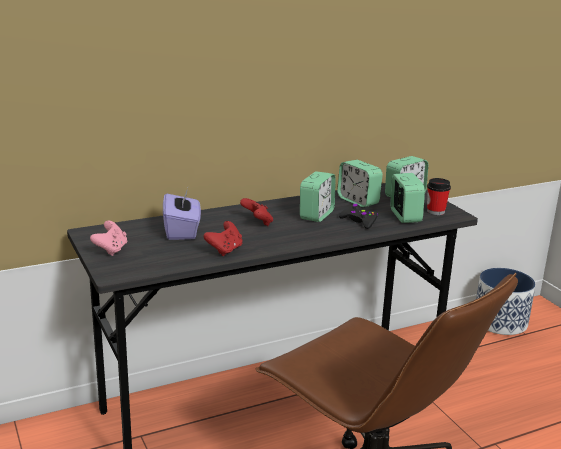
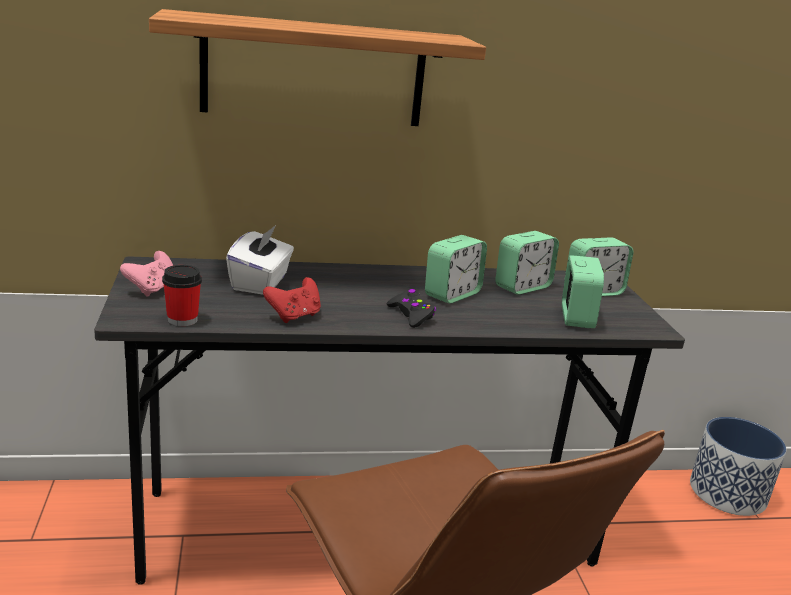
camera: 15 degrees right, 0 degrees up
purple tissue box [163,189,201,240] -> white tissue box [226,225,294,295]
red game controller [240,198,273,226] -> none
alarm clock [337,160,383,207] -> alarm clock turned 105 degrees counterclockwise [495,231,559,295]
black game controller [339,204,378,229] -> black game controller moved to [387,289,436,328]
cup [427,178,451,215] -> cup moved to [162,265,202,326]
none -> shelf [149,9,486,126]

